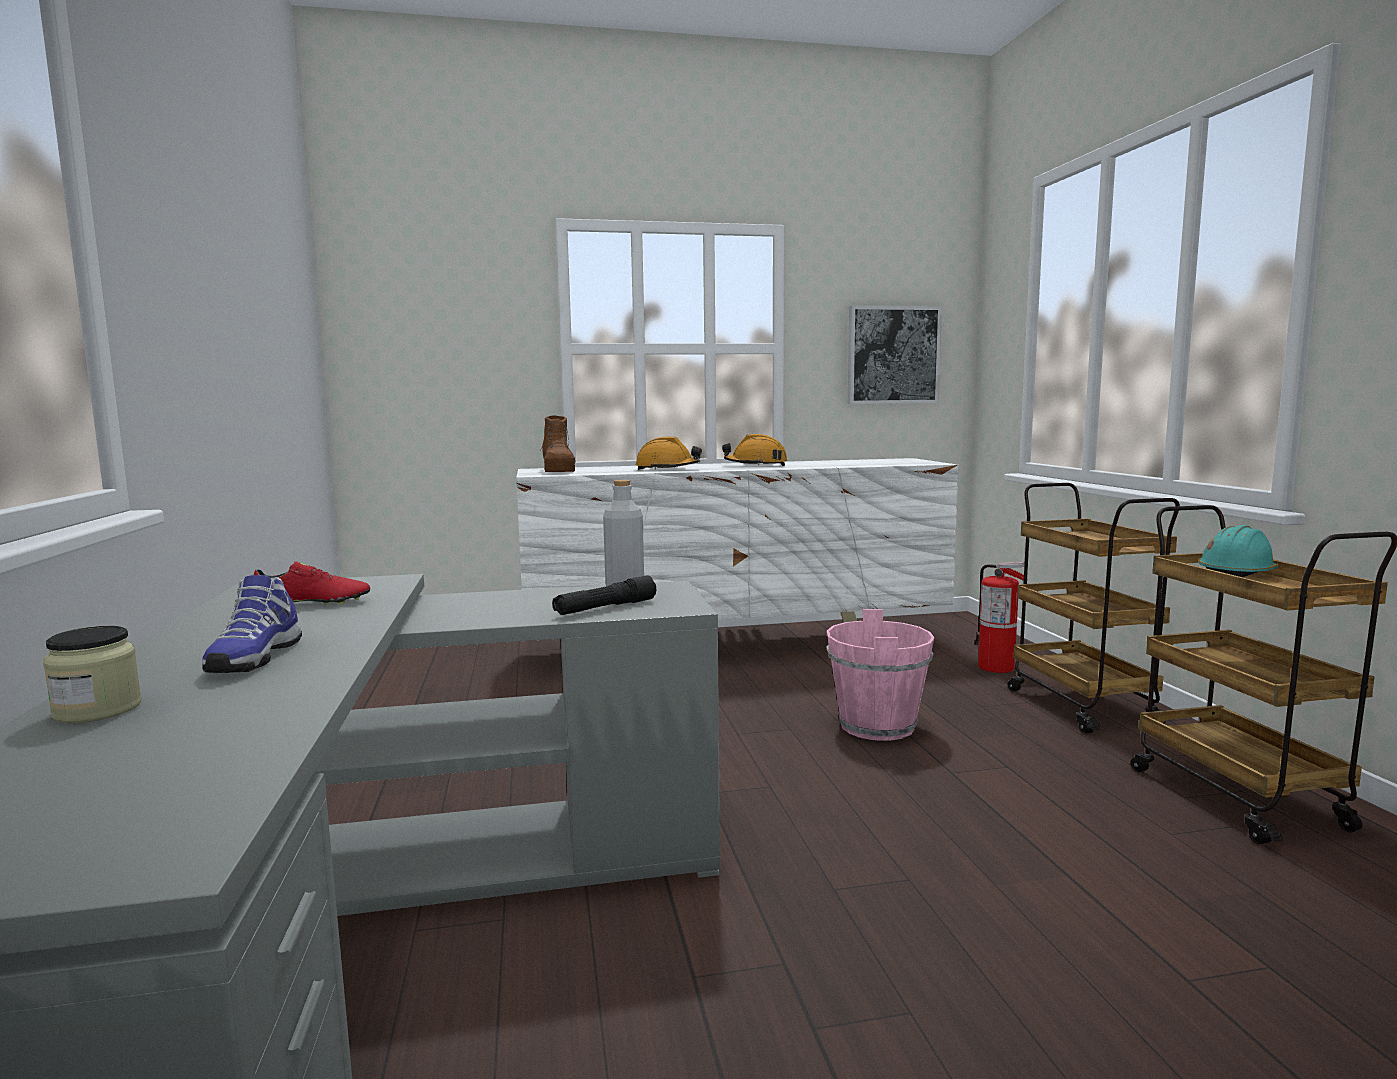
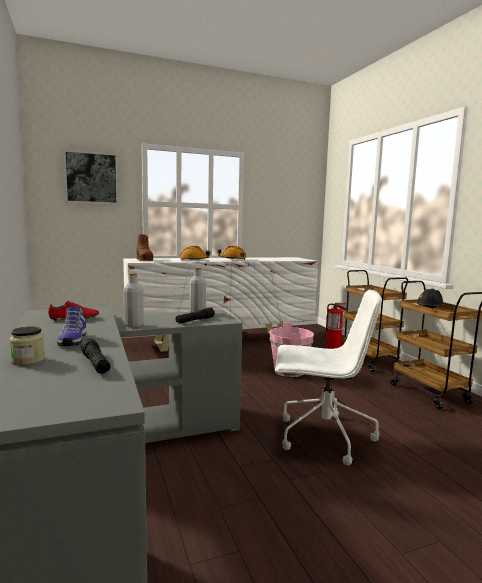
camera: 10 degrees left, 0 degrees up
picture [848,305,942,404] -> picture moved to [63,149,118,204]
turquoise hard hat [1198,525,1279,577] -> black hard hat [416,289,445,308]
none -> black flashlight [80,338,110,374]
none -> grey bottle [123,273,144,327]
none -> white office chair [275,290,382,466]

